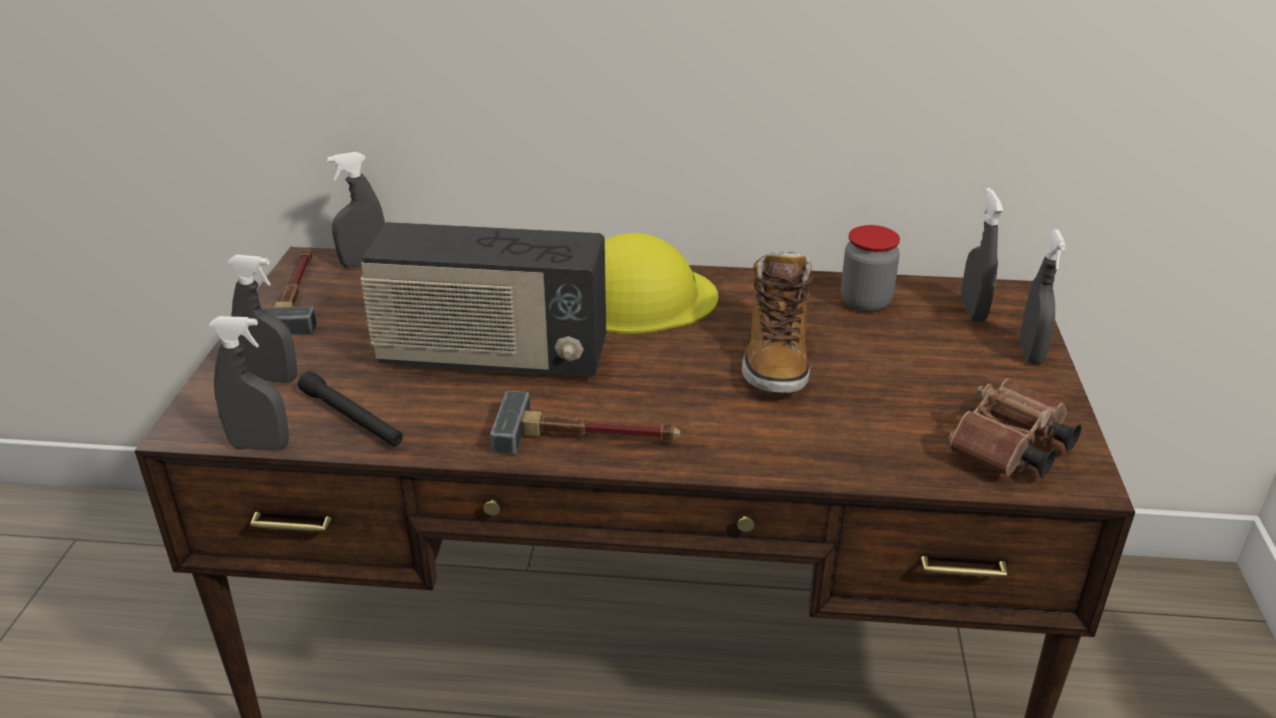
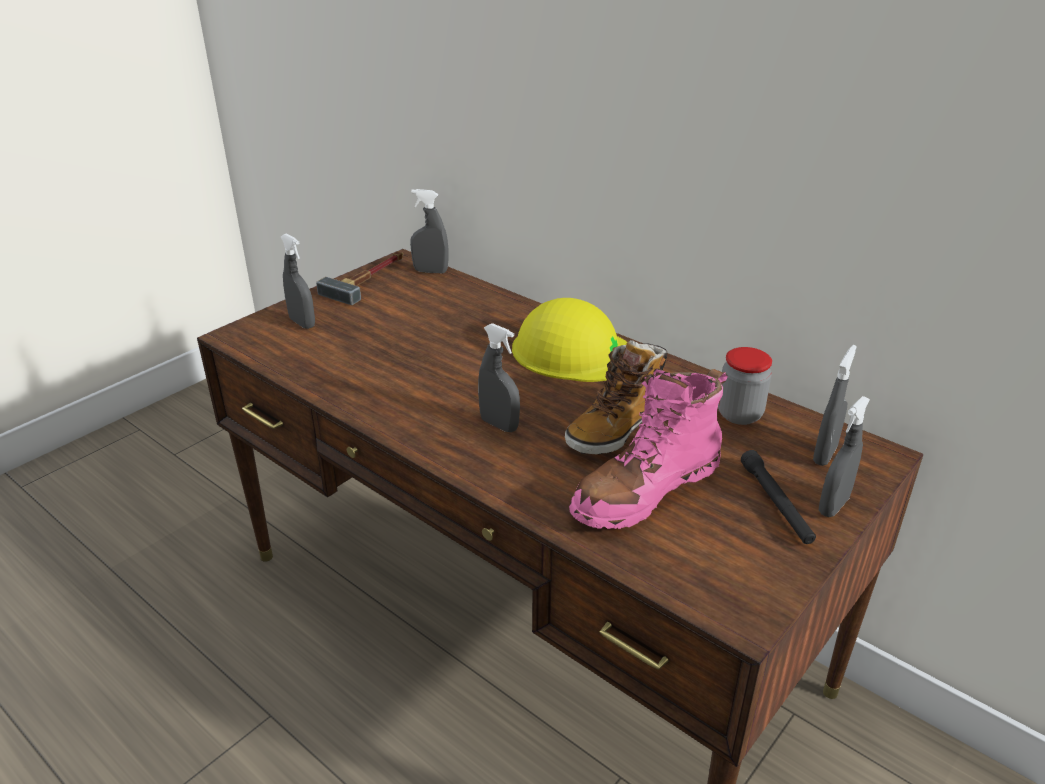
camera: 35 degrees right, 0 degrees up
grey spray bottle [208,316,289,451] -> grey spray bottle moved to [478,323,520,432]
black flashlight [298,371,403,446] -> black flashlight moved to [741,450,816,544]
radio [360,222,606,377] -> none
hammer [490,391,680,455] -> none
brown binoculars [947,378,1082,478] -> none
none -> pink boot [569,368,728,529]

